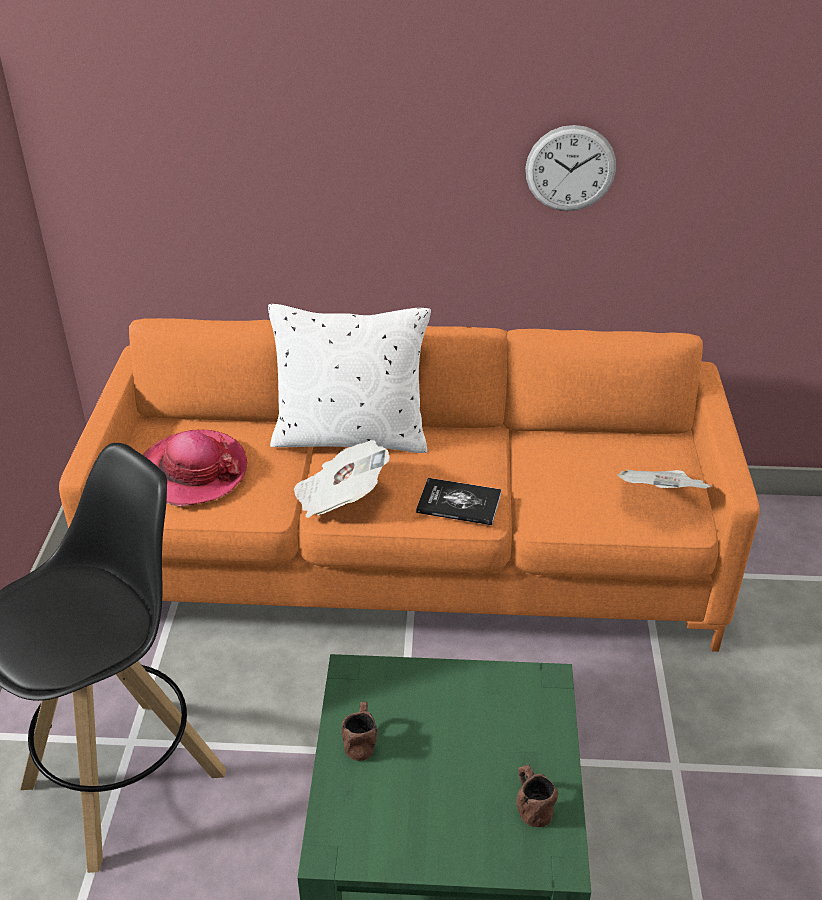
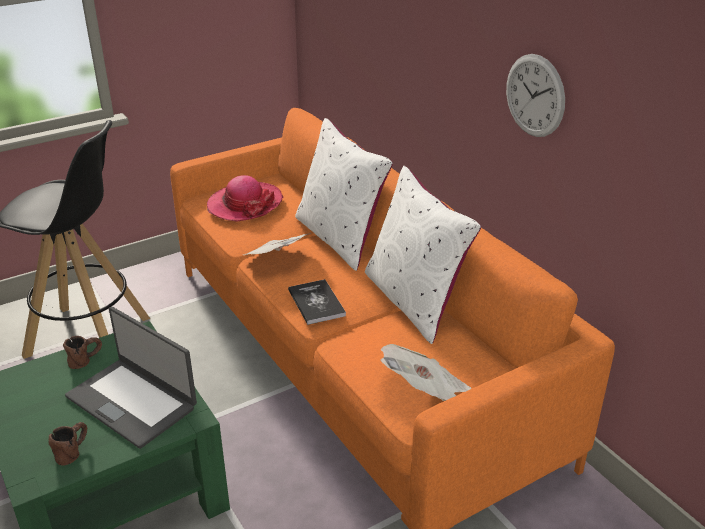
camera: 55 degrees right, 5 degrees down
none -> laptop [65,307,197,449]
none -> white pillow [365,166,481,344]

